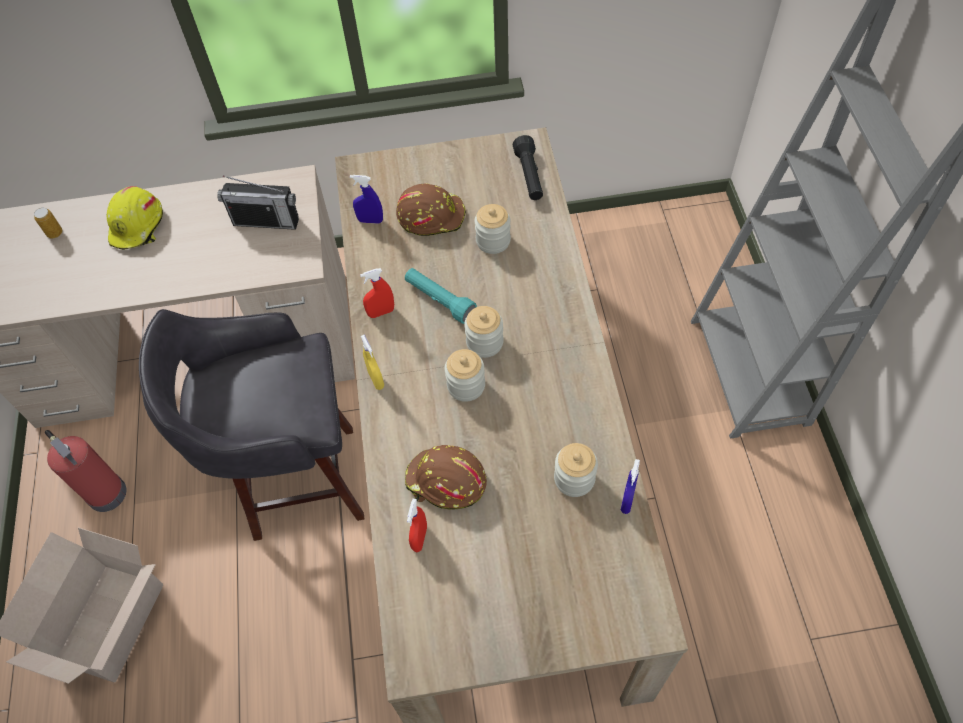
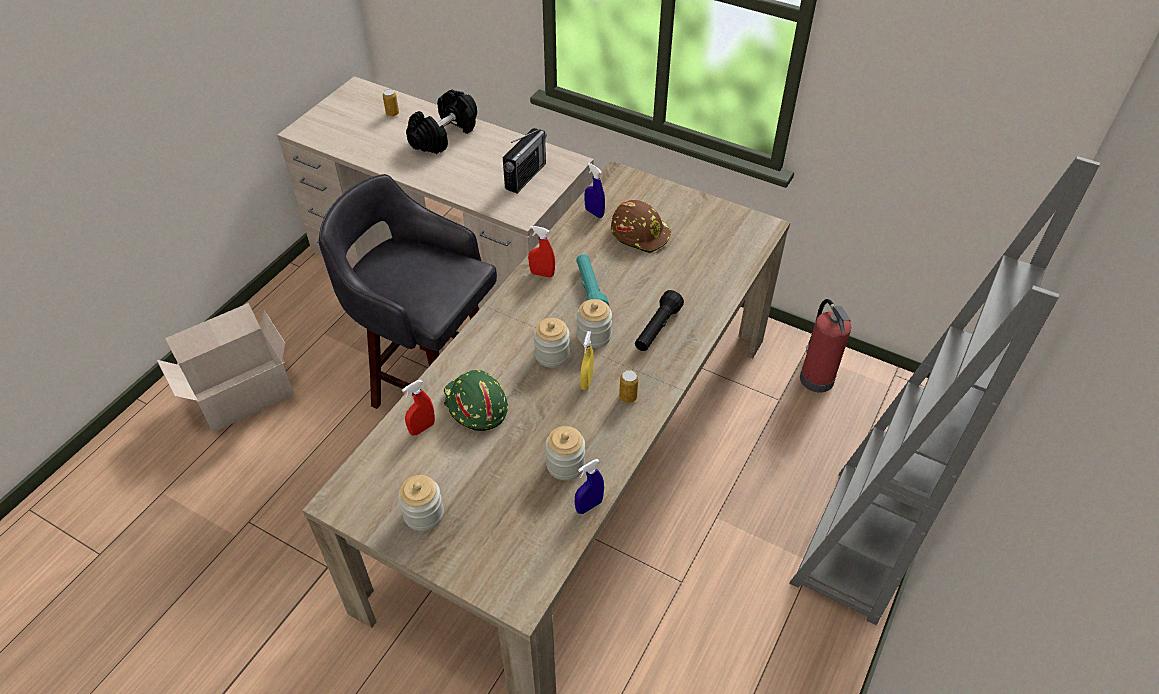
camera: 35 degrees right, 10 degrees down
fire extinguisher [45,430,127,512] -> fire extinguisher moved to [800,299,851,393]
yellow hard hat [107,186,163,250] -> black dumbbell [406,90,477,154]
radio [217,176,299,230] -> radio turned 105 degrees counterclockwise [503,128,547,194]
yellow spray bottle [361,335,384,390] -> yellow spray bottle moved to [580,331,594,390]
brown hard hat [405,445,487,510] -> green hard hat [444,370,508,431]
jar [475,204,511,254] -> jar moved to [398,475,444,531]
black flashlight [513,135,543,200] -> black flashlight moved to [635,290,684,351]
none -> can [619,370,638,403]

